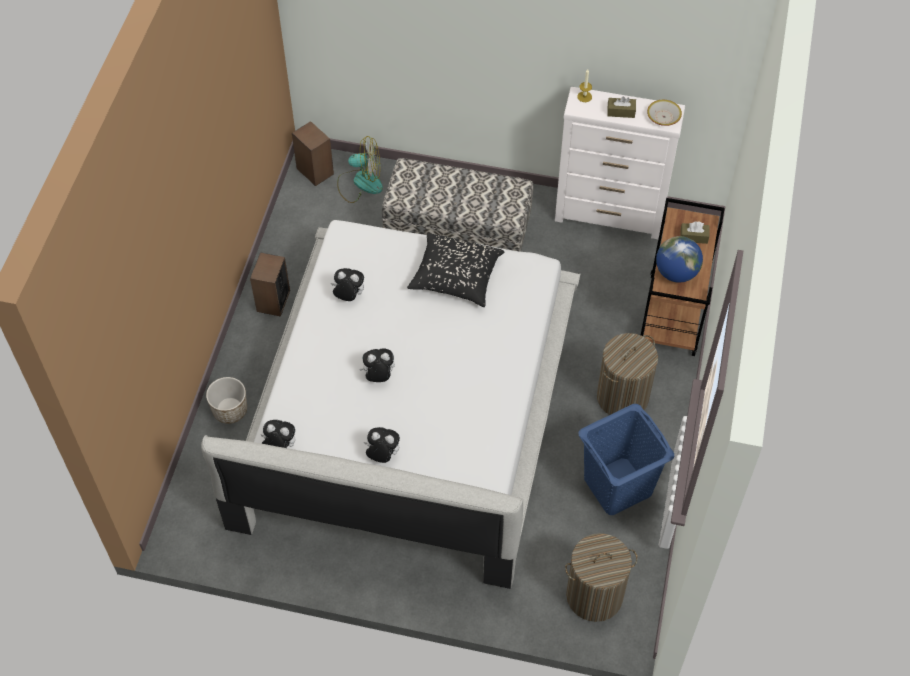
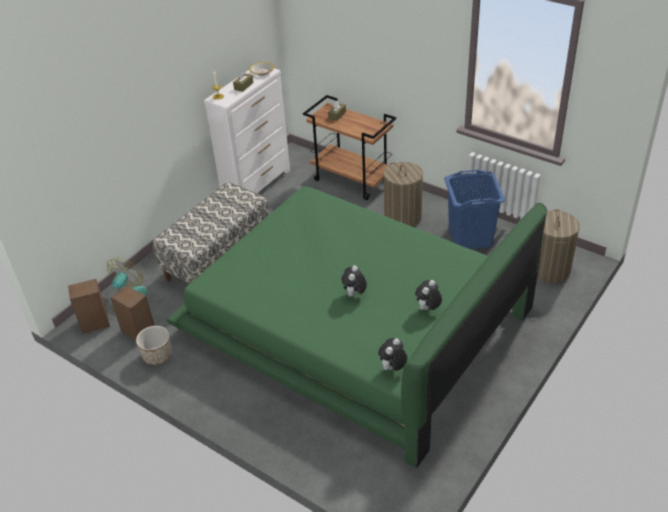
camera: 65 degrees left, 15 degrees down
white bed [201,220,580,589] -> green bed [167,186,547,467]
planter [206,377,247,424] -> planter moved to [136,326,172,365]
speaker [250,252,290,317] -> speaker moved to [111,285,155,340]
plush toy [331,268,364,301] -> none
black pillow [407,233,504,307] -> none
globe [656,236,703,283] -> none

